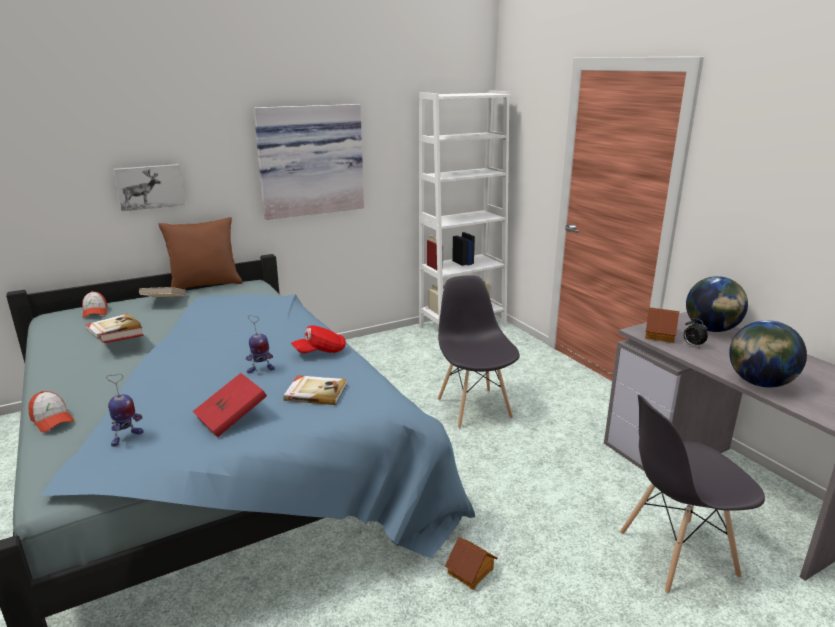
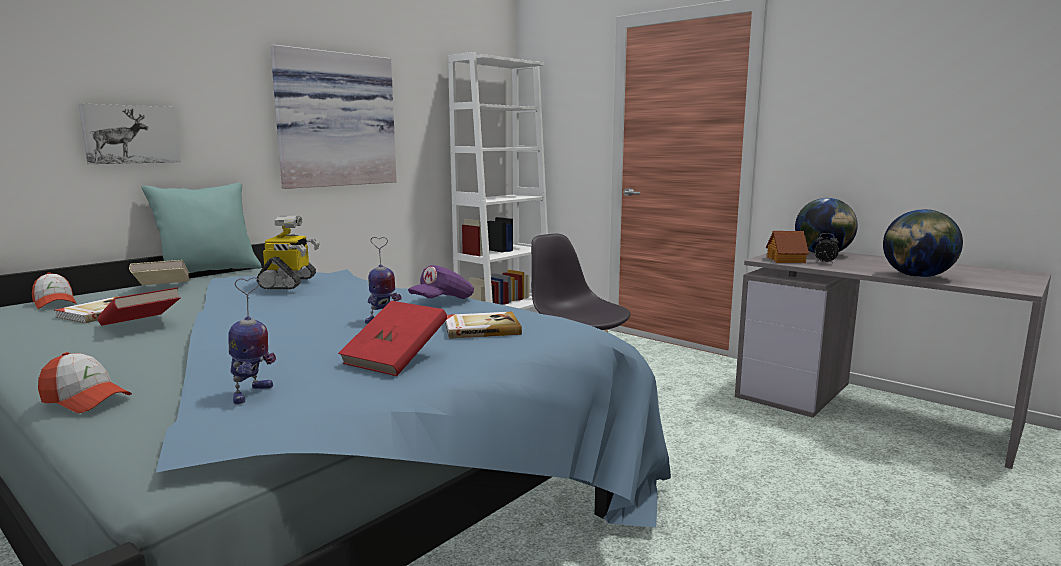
camera: 20 degrees left, 10 degrees down
brown pillow [158,217,243,289] -> turquoise pillow [141,183,262,273]
red cap [291,325,346,354] -> purple cap [408,265,474,299]
toy house [445,537,497,590] -> none
grey chair [620,395,765,594] -> none
none -> toy robot [257,215,320,290]

